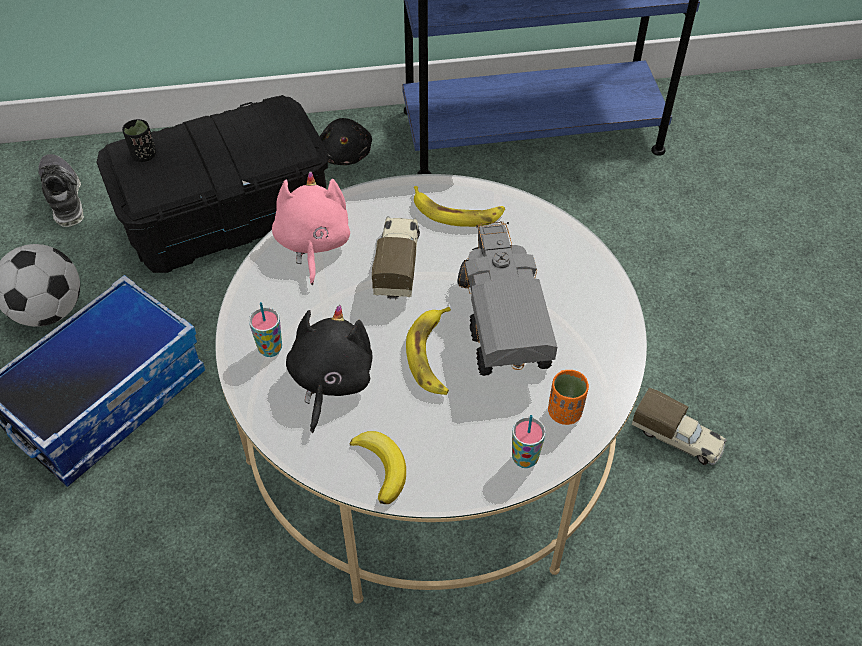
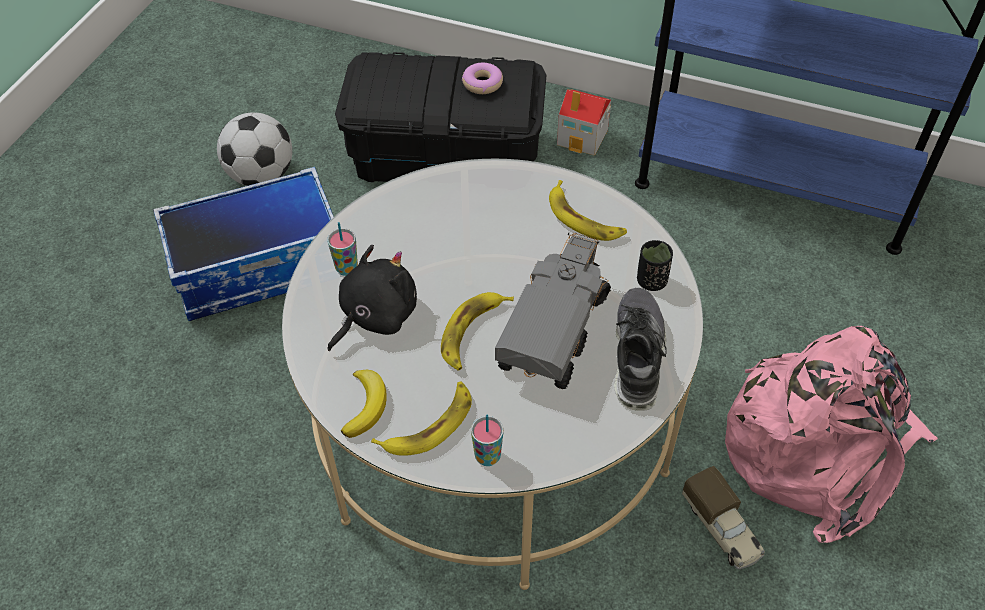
camera: 30 degrees right, 0 degrees up
shoe [38,154,84,227] -> shoe moved to [614,288,667,411]
black cup [122,119,156,162] -> black cup moved to [637,240,673,291]
pink plush toy [272,171,350,285] -> none
black plush toy [319,118,372,165] -> toy house [557,90,611,156]
toy truck [372,216,420,300] -> none
orange cup [548,370,589,425] -> none
none -> banana [371,381,472,456]
none -> donut [462,63,503,94]
none -> pink backpack [725,326,938,543]

